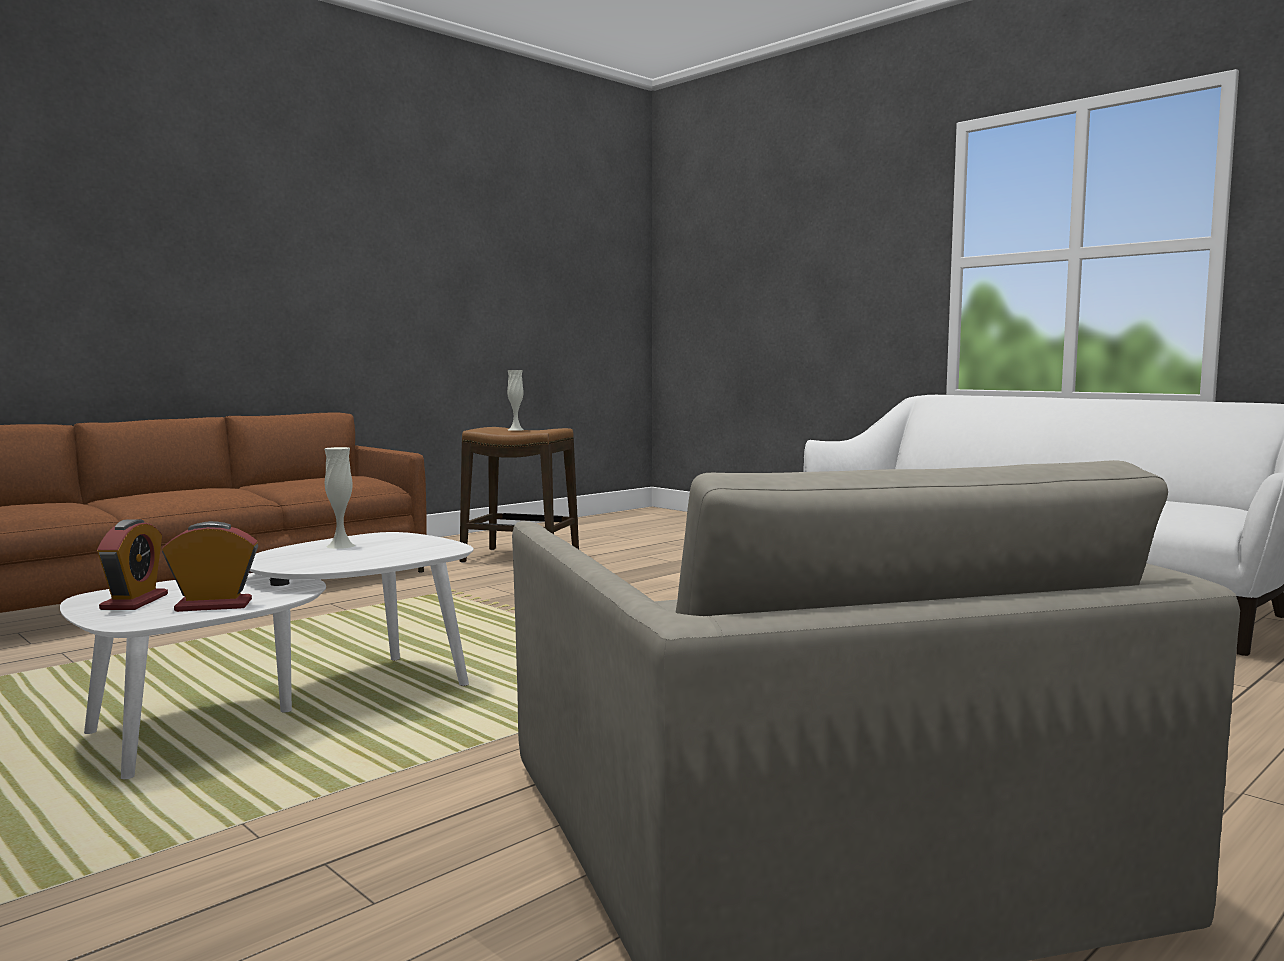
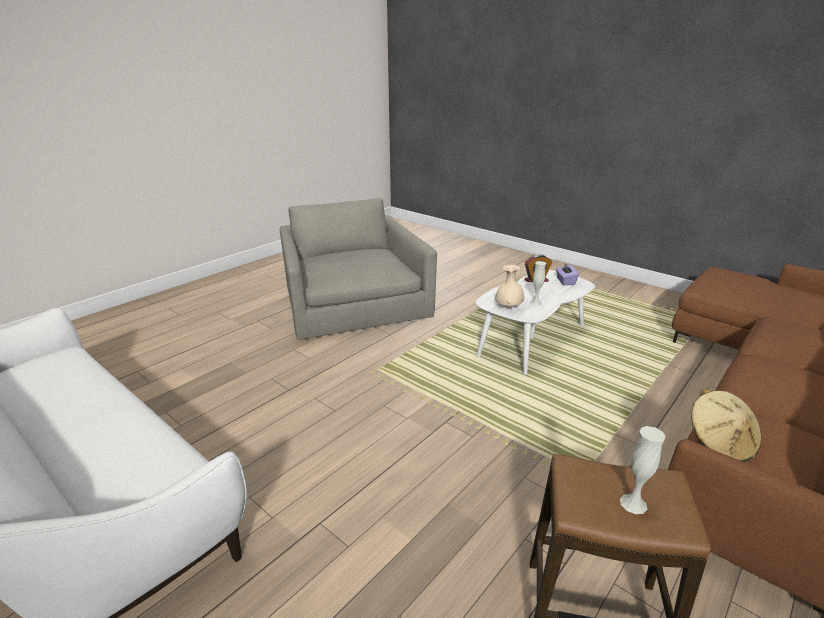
camera: 175 degrees right, 20 degrees up
alarm clock [97,519,168,610] -> purple tissue box [556,264,579,285]
none -> beige vase [495,265,524,309]
none -> beige hat [692,390,762,462]

